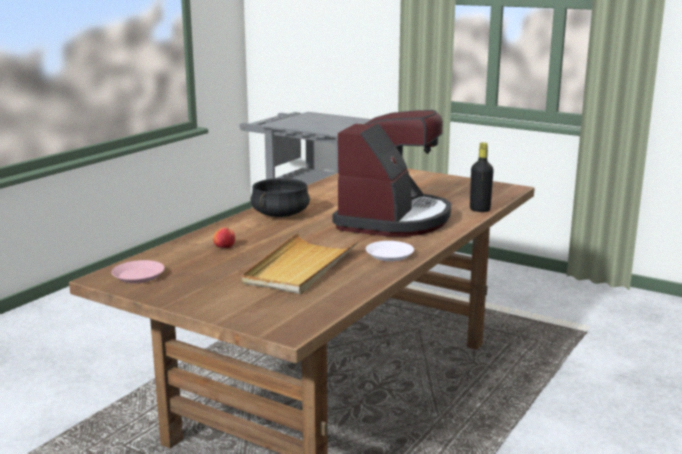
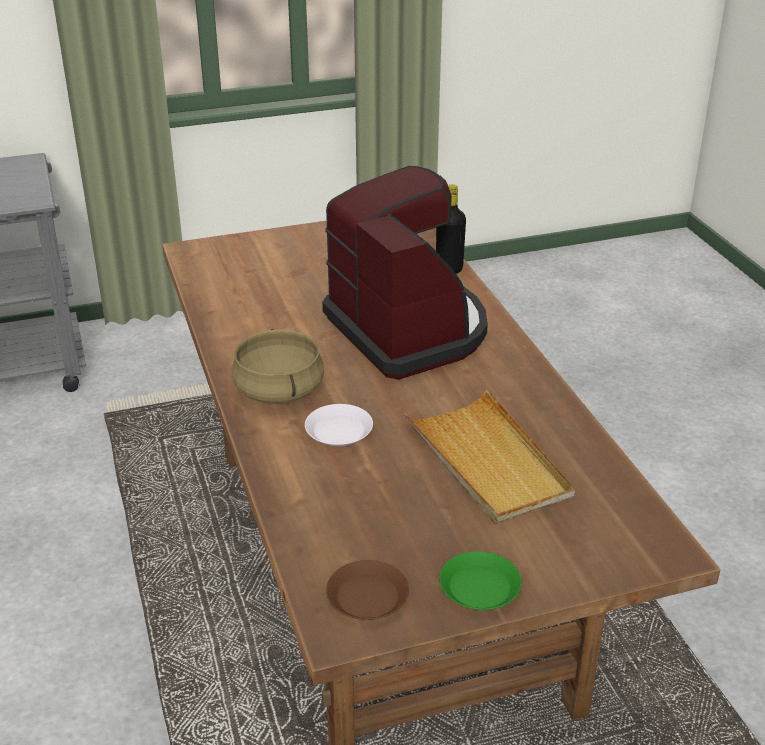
camera: 50 degrees left, 15 degrees up
pink plate [111,260,165,283] -> brown plate [326,560,409,620]
apple [213,227,235,248] -> none
black cooking pot [250,178,310,217] -> beige cooking pot [232,329,324,404]
white plate [366,241,414,261] -> white plate moved to [305,404,373,446]
none -> green plate [439,551,522,610]

